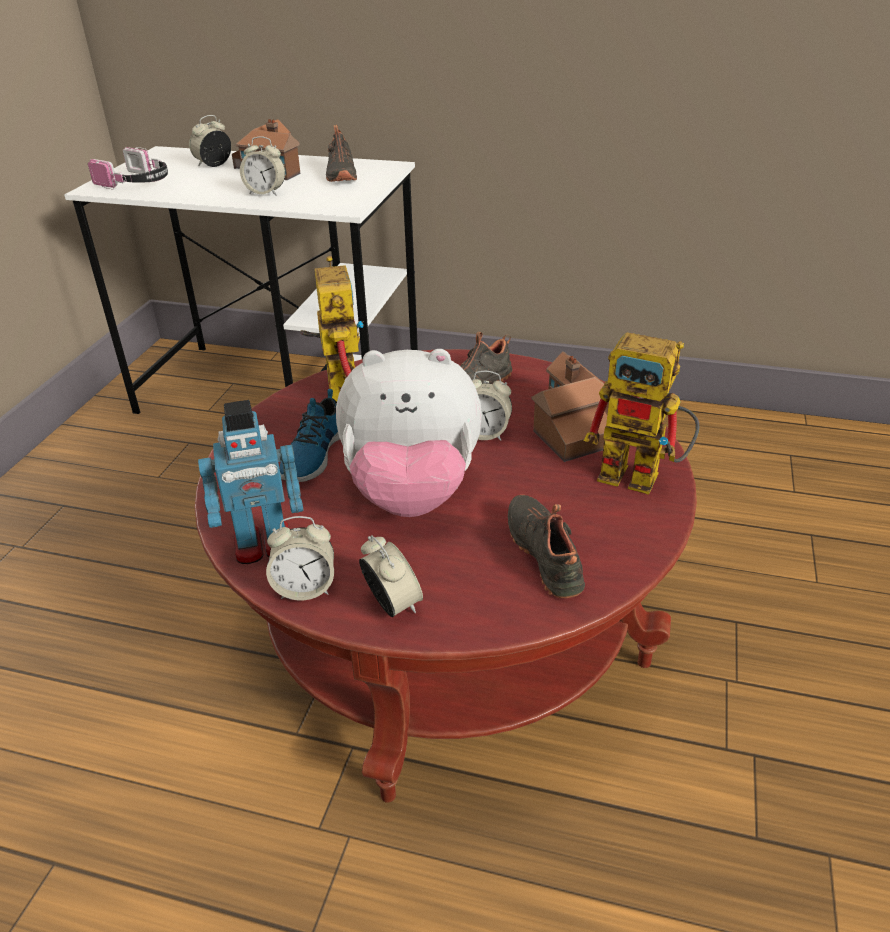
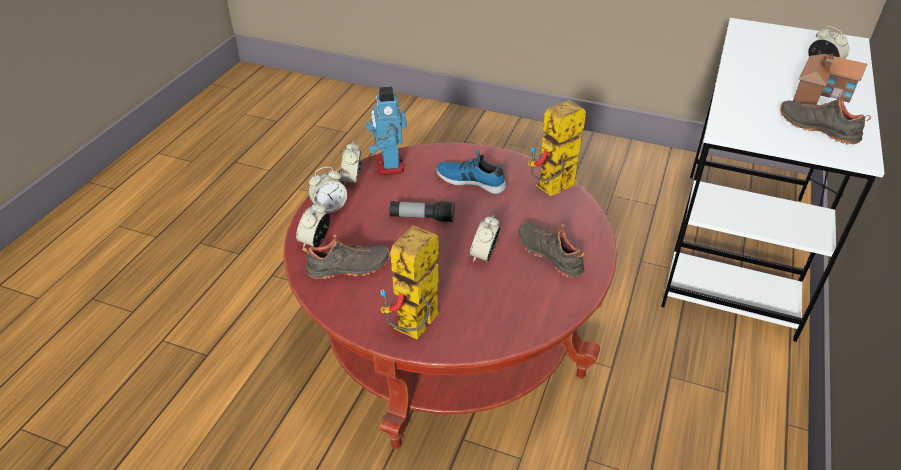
camera: 95 degrees right, 5 degrees up
headphones [88,147,168,189] -> none
alarm clock [240,136,285,195] -> alarm clock moved to [296,202,330,247]
toy robot [300,256,364,401] -> toy robot turned 150 degrees clockwise [528,100,586,196]
black shoe [326,125,357,182] -> black shoe turned 45 degrees clockwise [780,92,871,145]
plush toy [336,349,482,517] -> flashlight [390,201,455,223]
toy house [531,351,609,462] -> none

